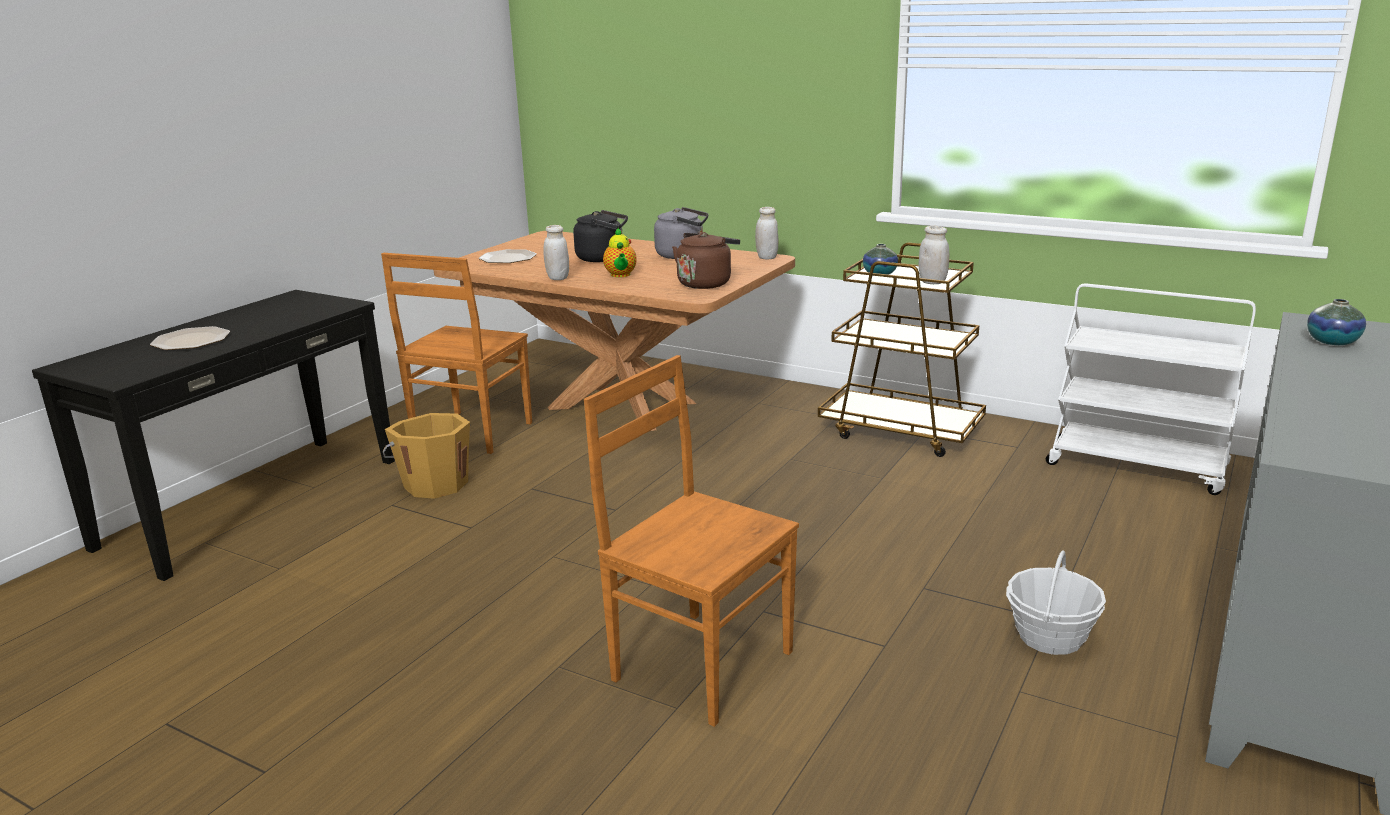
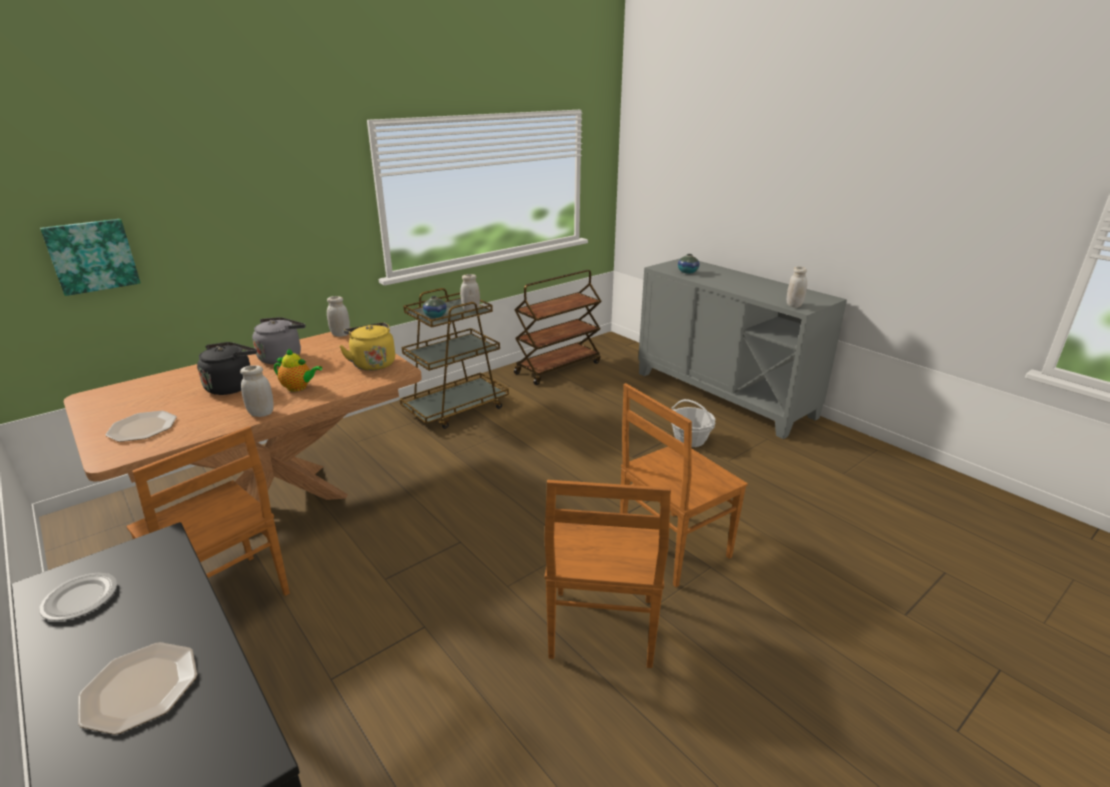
camera: 70 degrees left, 5 degrees up
orange bucket [383,413,471,499] -> none
brown kettle [672,232,740,289] -> yellow kettle [340,322,395,371]
white cart [1046,283,1256,495] -> brown cart [514,270,602,385]
none -> plate [39,573,117,621]
none -> picture [40,219,141,296]
none -> brown chair [544,480,671,668]
none -> white jar [787,266,807,308]

